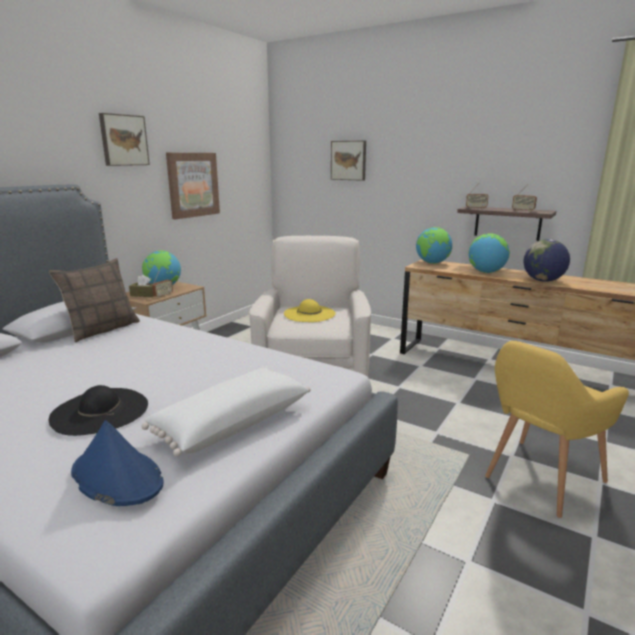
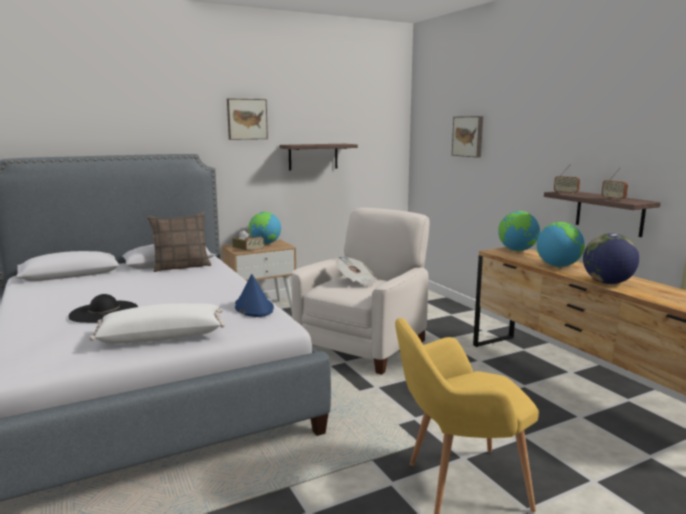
camera: 30 degrees right, 5 degrees down
blue hat [71,420,163,506] -> blue hat moved to [235,274,274,317]
picture [166,153,220,219] -> shelf [280,144,358,171]
yellow hat [284,299,336,322] -> newspaper [336,256,377,287]

